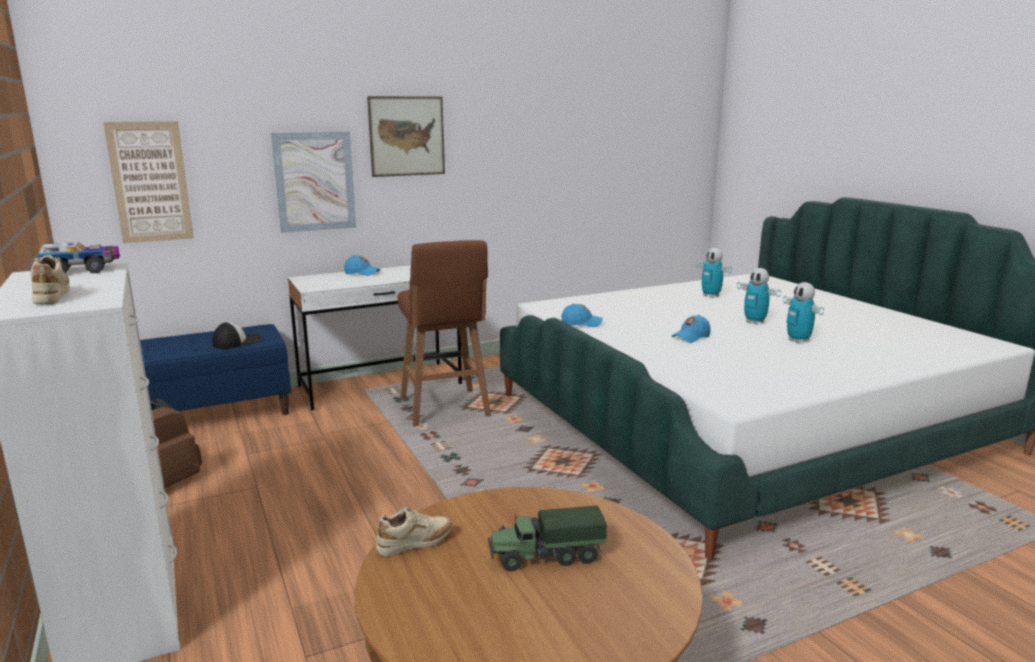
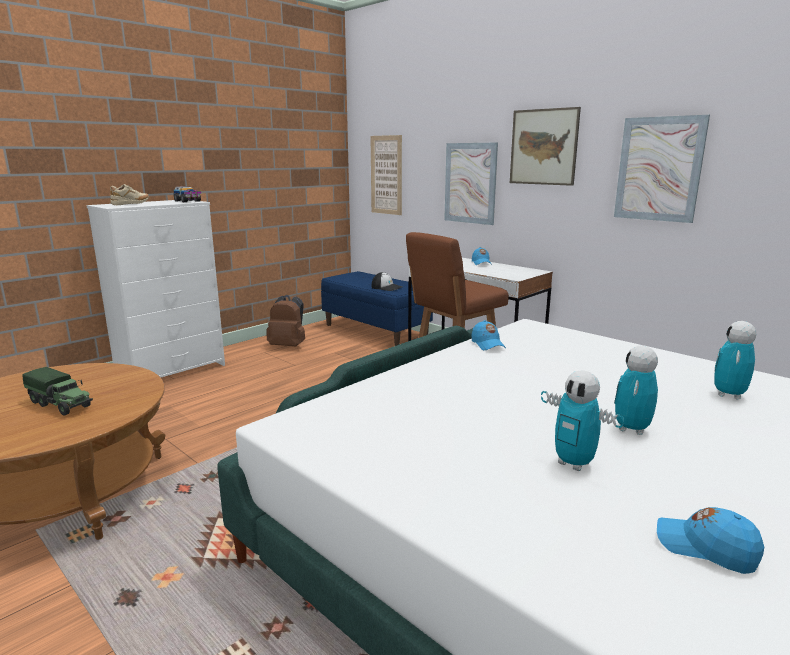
camera: 70 degrees right, 0 degrees up
beige shoe [376,507,453,556] -> none
toy truck [488,505,607,571] -> toy truck turned 150 degrees clockwise [22,367,93,415]
blue cap [672,315,710,343] -> blue cap moved to [657,507,764,574]
toy robot [783,282,824,343] -> toy robot turned 90 degrees counterclockwise [541,370,624,471]
none -> picture [614,115,710,223]

